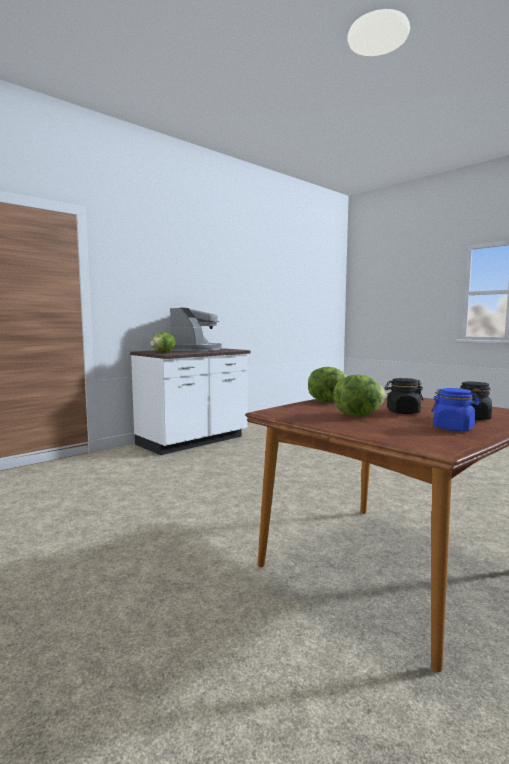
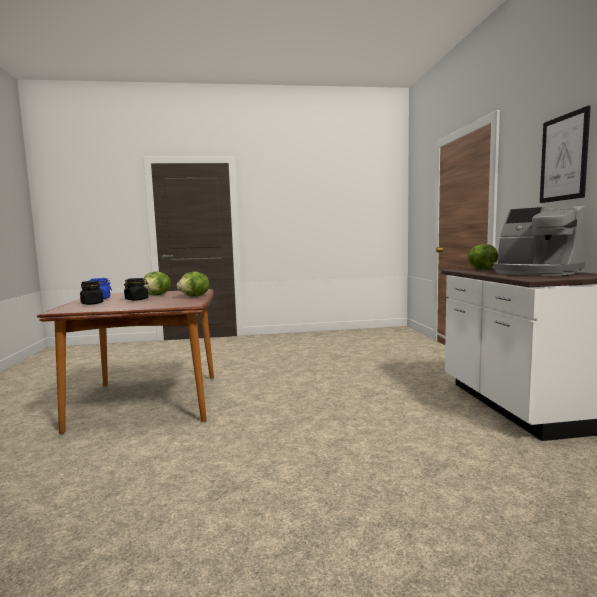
camera: 125 degrees right, 0 degrees up
none -> picture [540,105,591,203]

